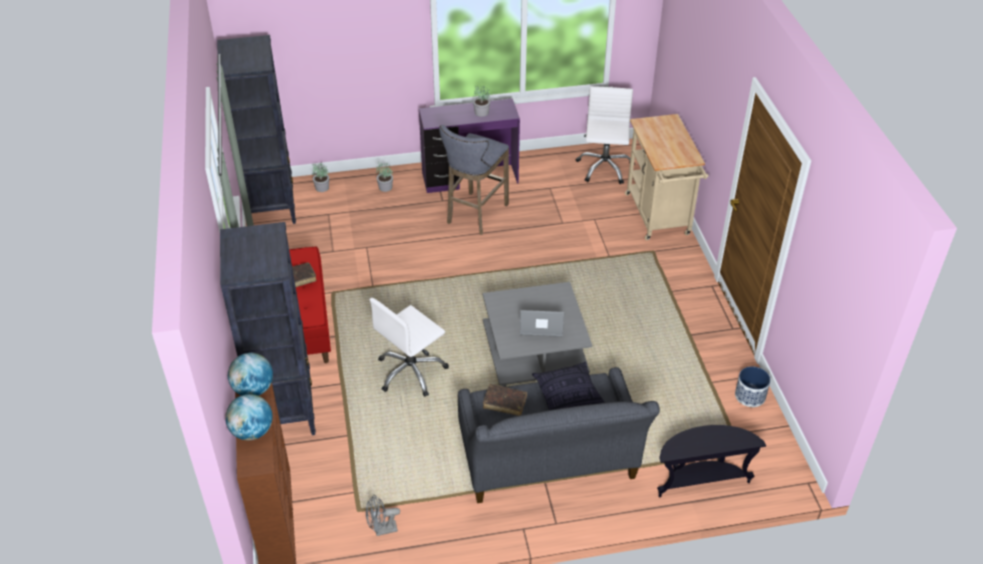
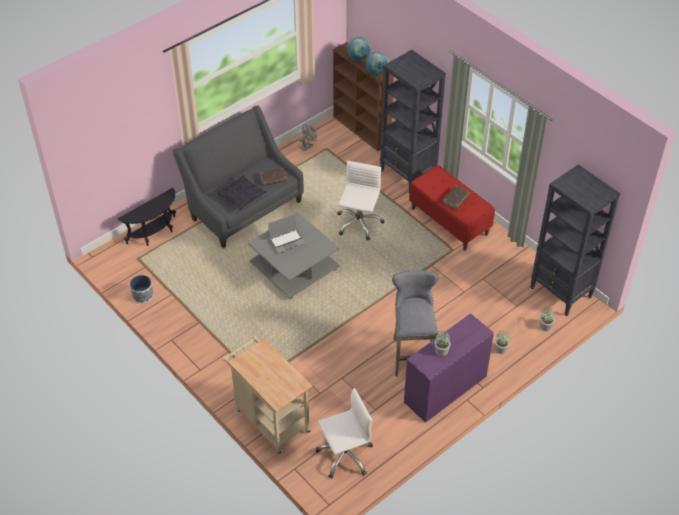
camera: 150 degrees right, 5 degrees up
white office chair [576,86,635,184] -> white office chair turned 90 degrees counterclockwise [316,388,373,478]

